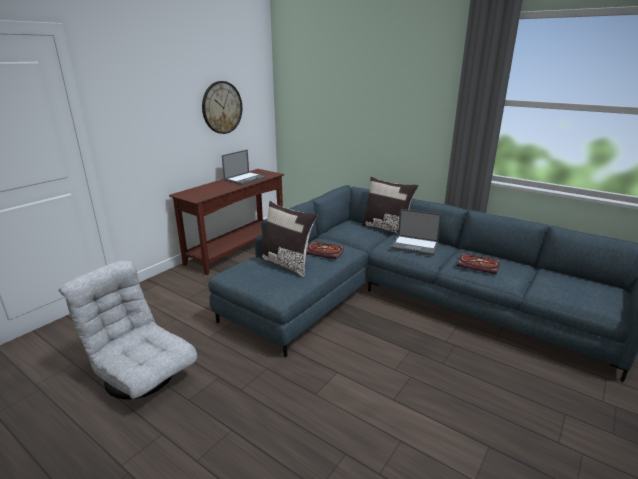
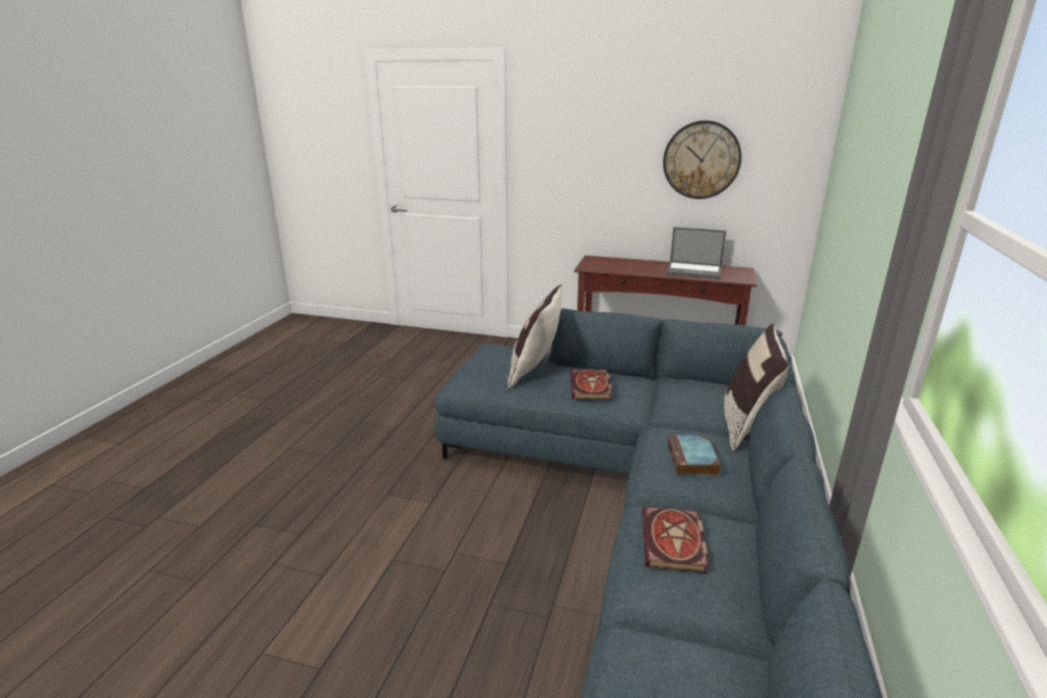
camera: 70 degrees right, 0 degrees up
grey armchair [59,261,197,399] -> none
laptop [391,209,442,256] -> book [667,435,720,475]

